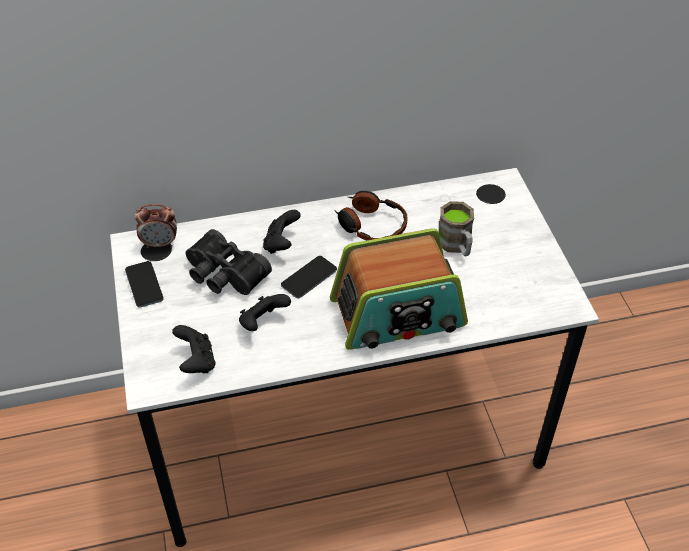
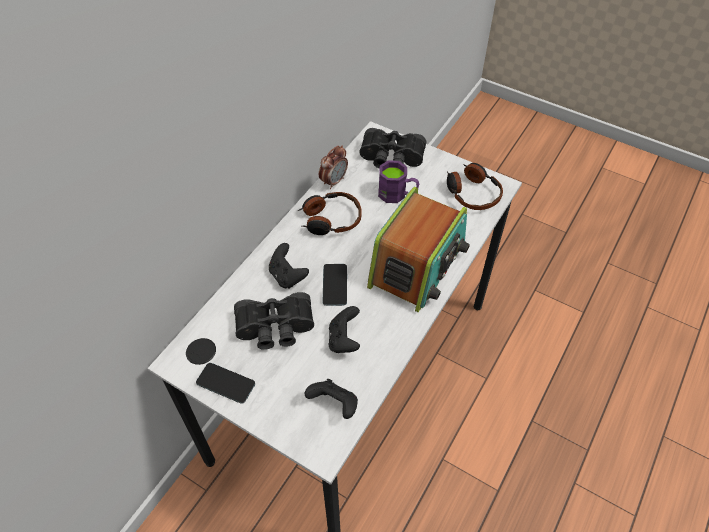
camera: 45 degrees left, 5 degrees up
alarm clock [135,204,177,248] -> alarm clock moved to [319,146,348,189]
brown mug [438,201,474,256] -> purple mug [378,160,419,203]
none -> black binoculars [360,128,426,168]
none -> headphones [447,163,503,210]

